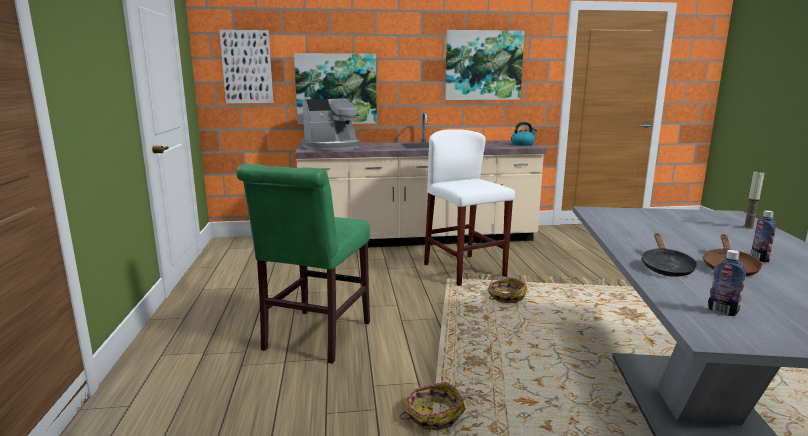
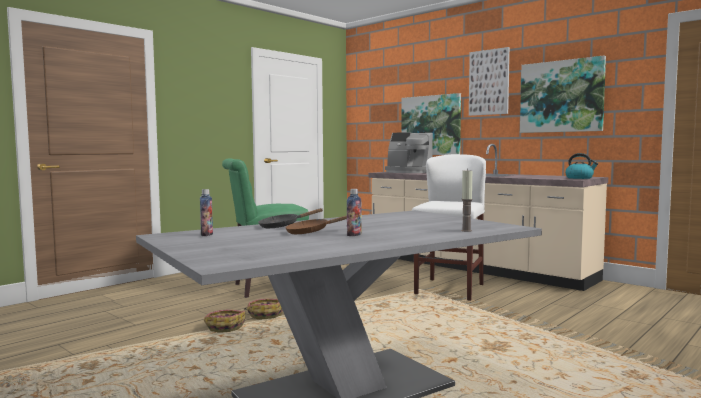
camera: 50 degrees right, 10 degrees down
picture [219,30,273,103] -> picture moved to [469,47,510,116]
basket [488,277,528,303] -> basket moved to [244,299,283,319]

